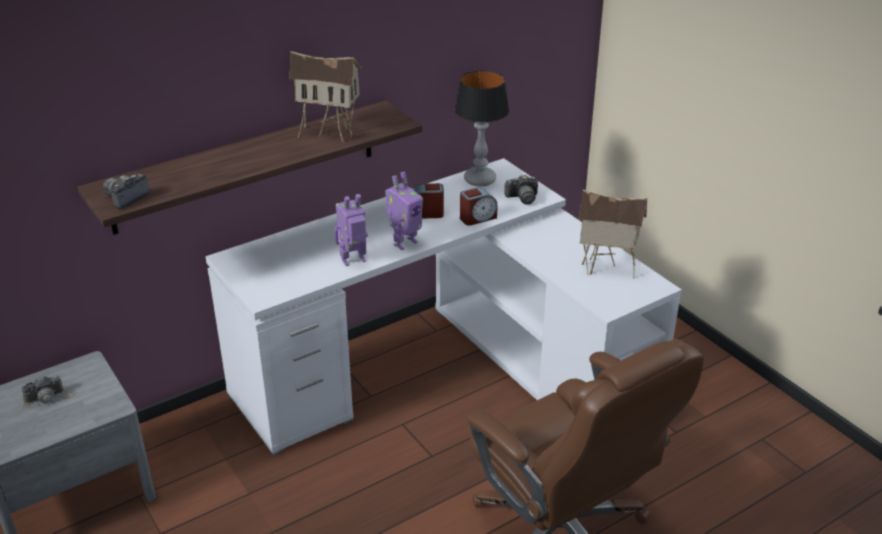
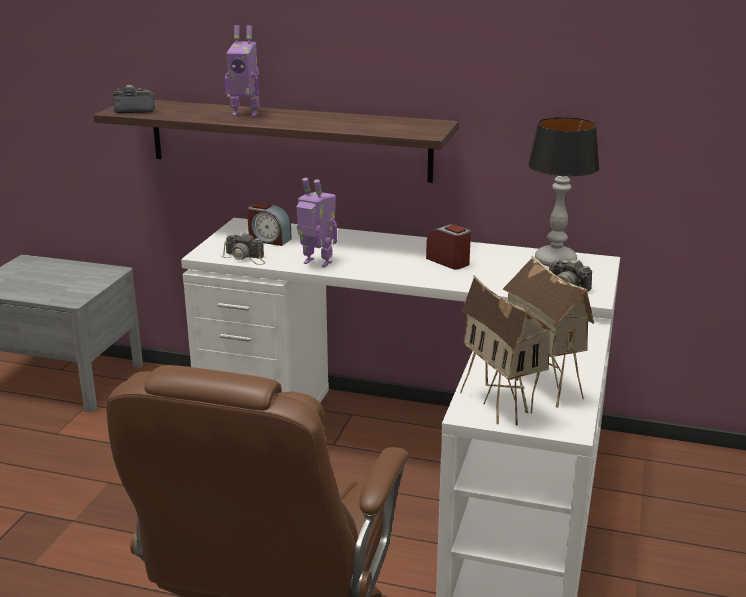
camera: 50 degrees right, 10 degrees down
camera [21,375,75,409] -> camera moved to [222,232,266,265]
toy house [289,51,362,142] -> toy house moved to [460,275,557,426]
toy robot [385,172,423,250] -> toy robot moved to [225,25,260,117]
alarm clock [460,188,497,226] -> alarm clock moved to [247,203,292,246]

